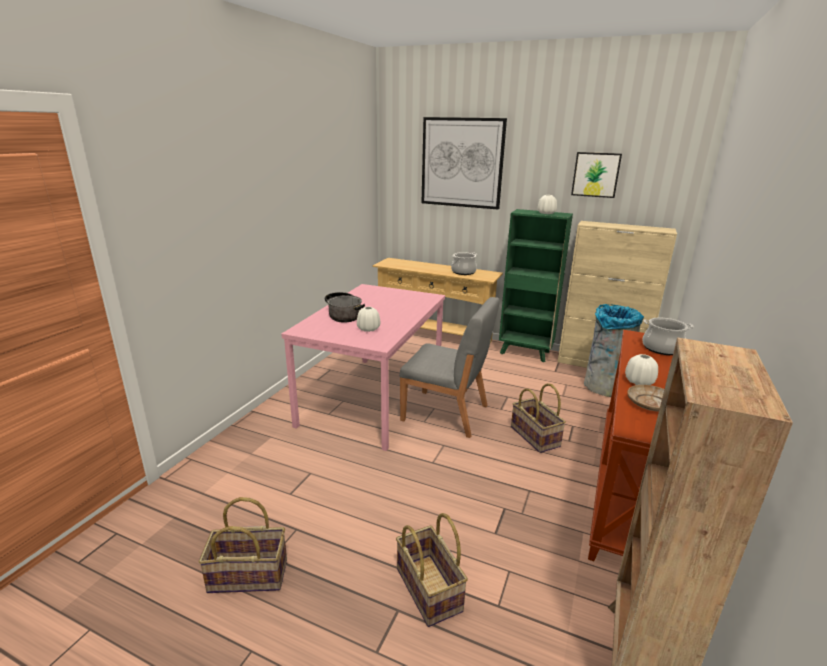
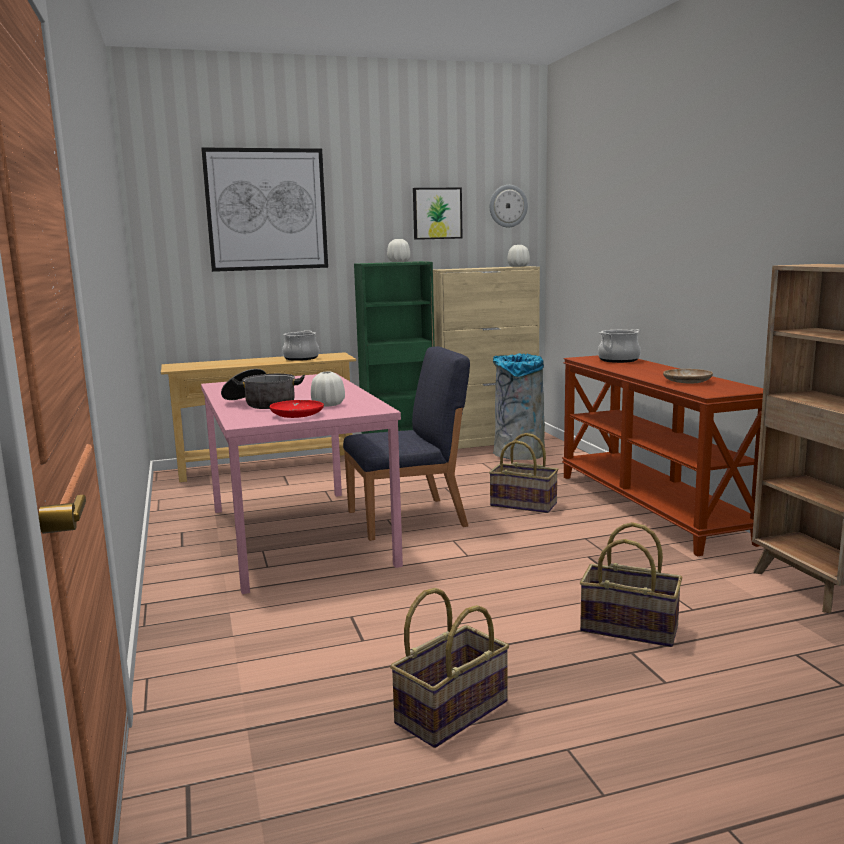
camera: 40 degrees left, 10 degrees down
grey chair [399,297,500,438] -> blue chair [343,346,470,541]
white vase [625,354,658,385] -> white vase moved to [507,245,530,267]
none -> red plate [269,400,324,418]
none -> wall clock [490,185,528,228]

